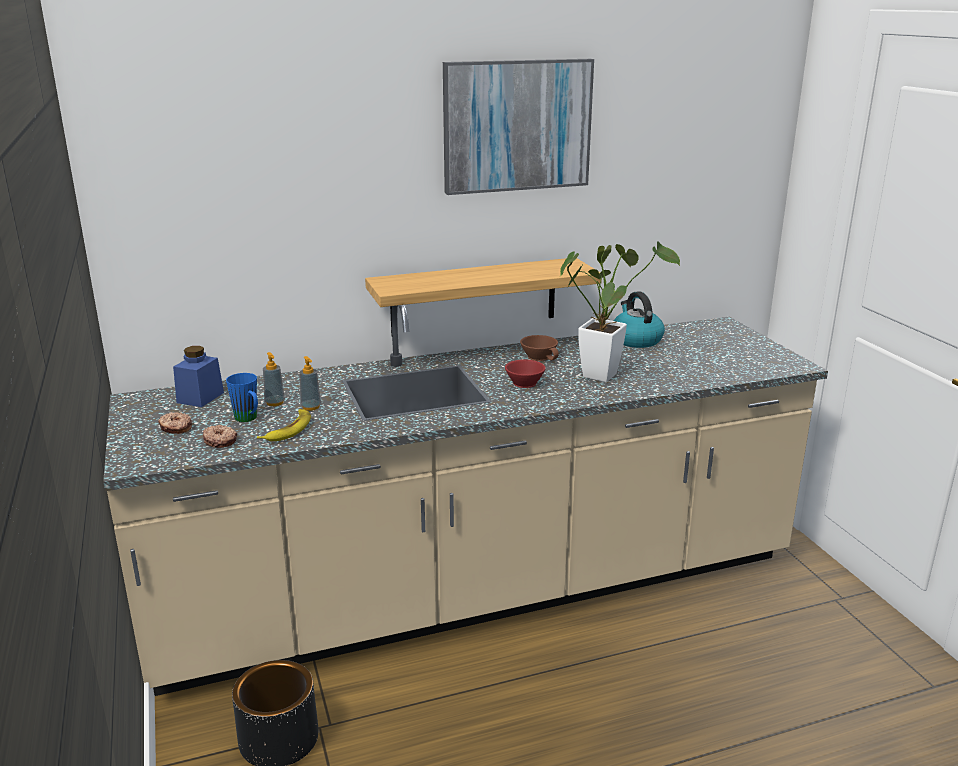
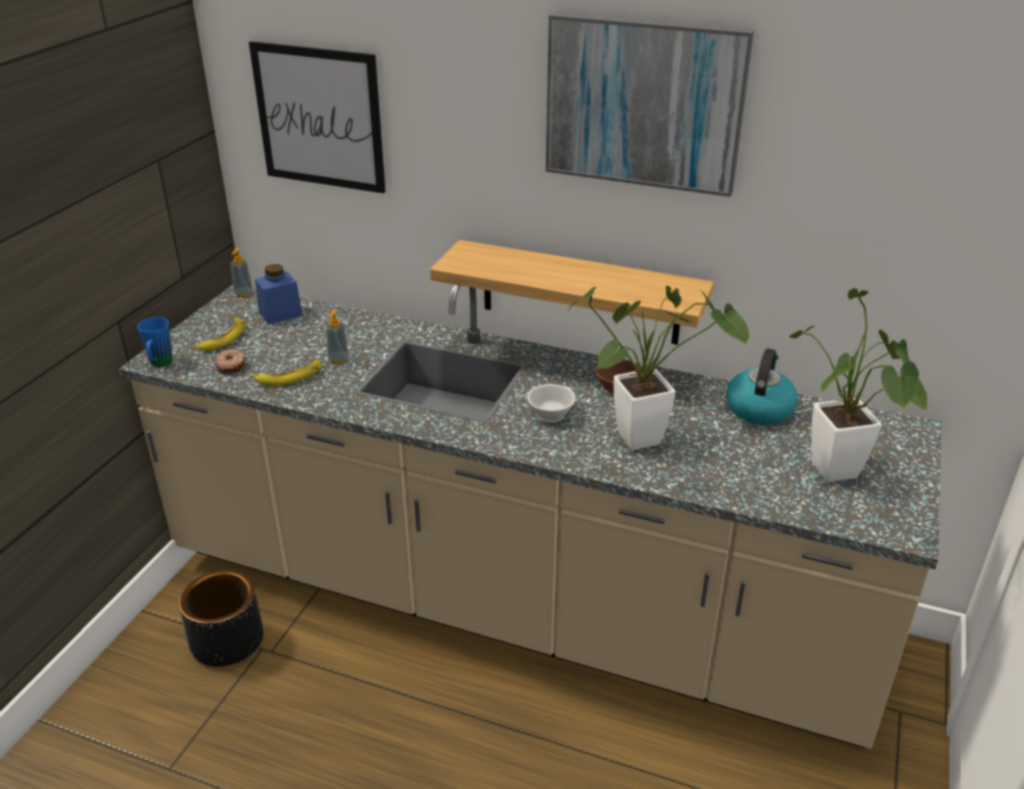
camera: 40 degrees right, 10 degrees up
donut [158,412,192,434] -> banana [191,318,246,351]
blue mug [226,373,258,422] -> blue mug moved to [137,317,173,367]
soap dispenser [263,352,285,406] -> soap dispenser moved to [230,248,253,298]
red cup [505,360,546,388] -> white cup [527,384,576,422]
none -> picture [249,41,386,193]
none -> potted plant [789,288,928,482]

